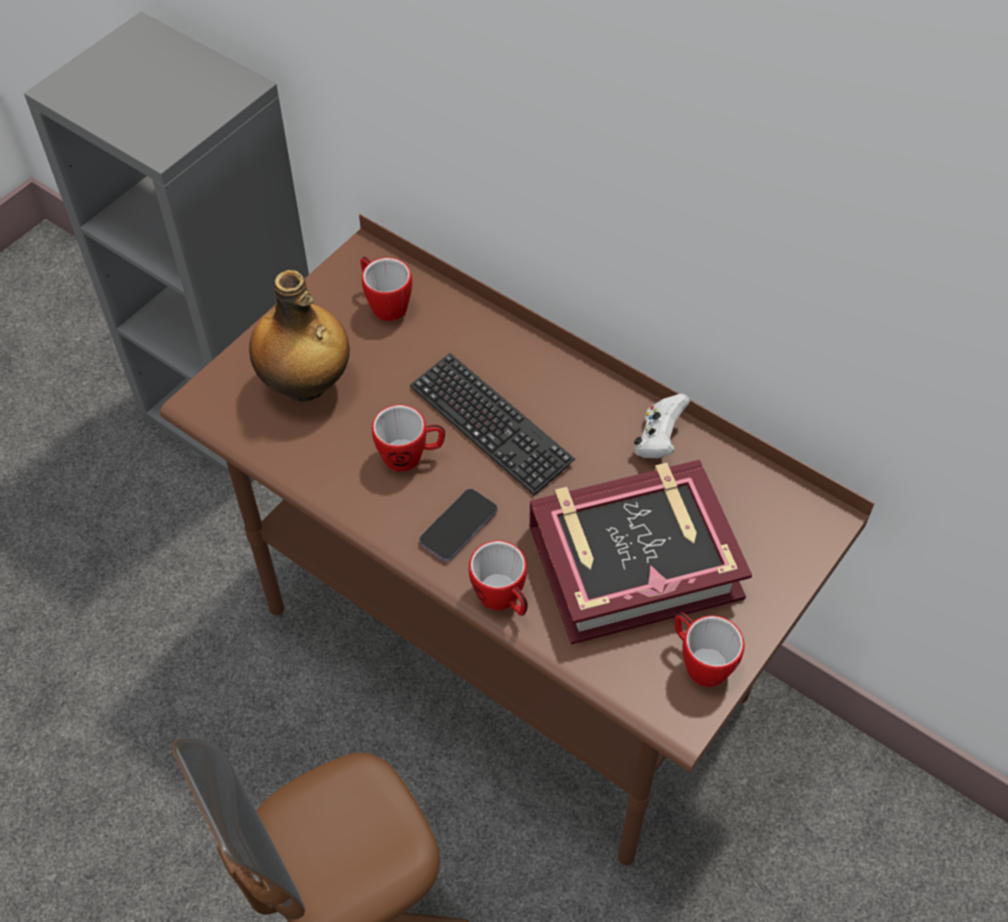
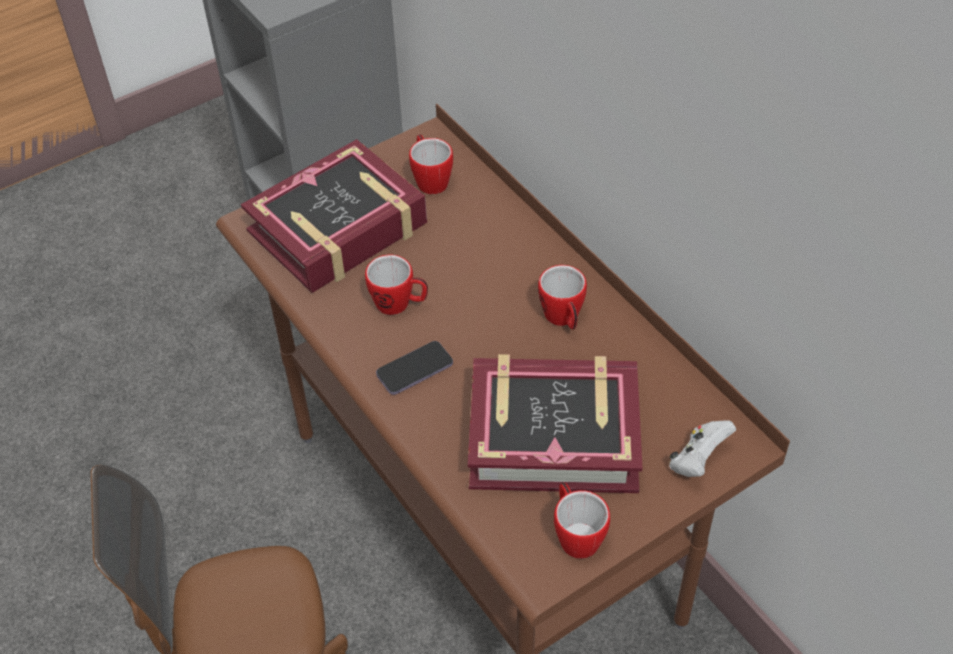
camera: 20 degrees right, 5 degrees down
bottle [249,270,350,402] -> book [241,139,427,293]
keyboard [410,353,575,496] -> none
mug [469,540,528,616] -> mug moved to [538,265,587,330]
white game controller [634,393,690,458] -> white game controller moved to [669,420,736,477]

